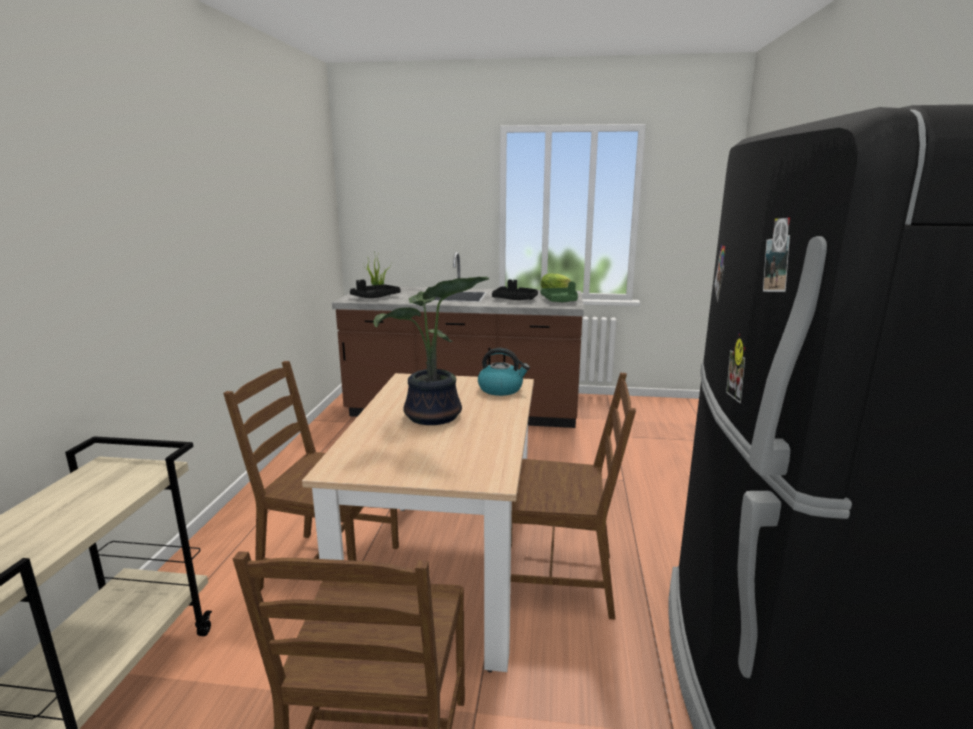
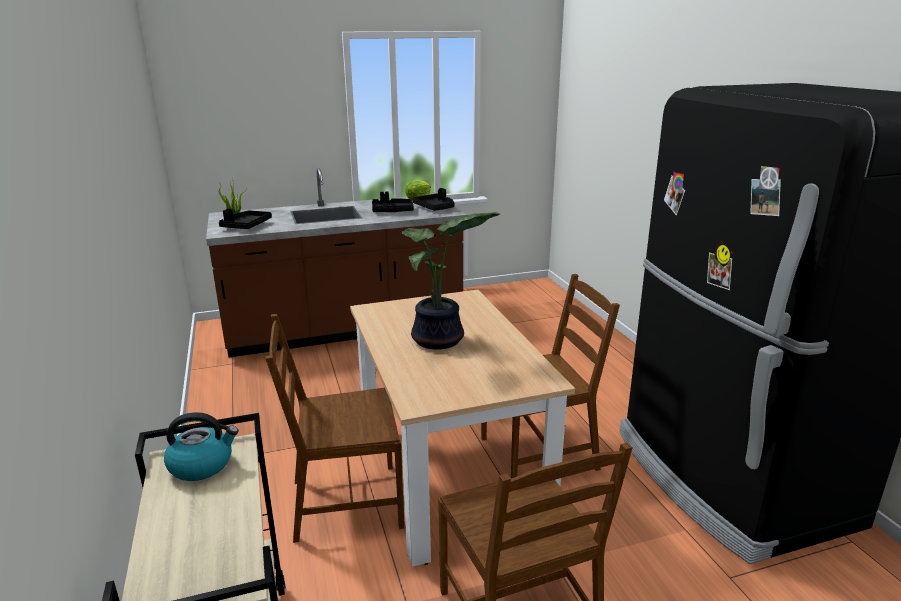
camera: 25 degrees left, 5 degrees up
kettle [478,348,530,396] -> kettle moved to [164,412,238,481]
green tray [541,282,578,302] -> black tray [413,188,454,211]

